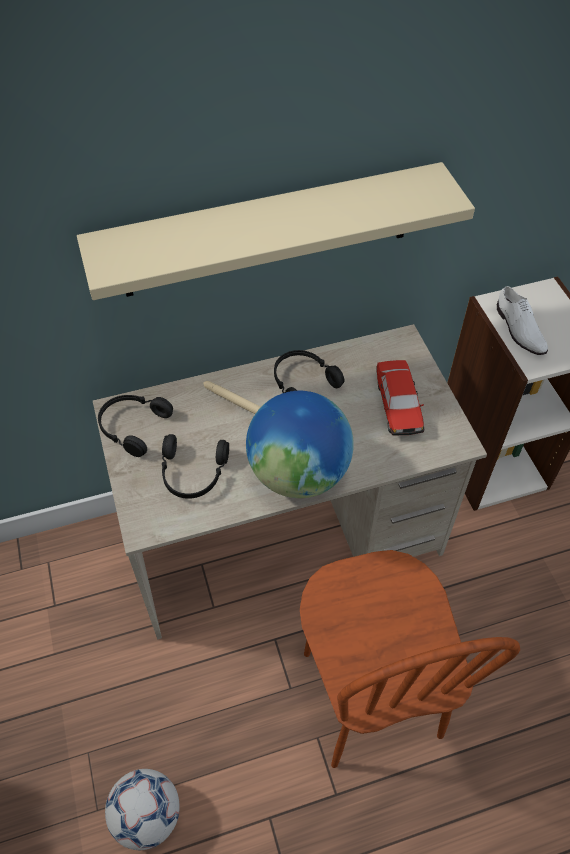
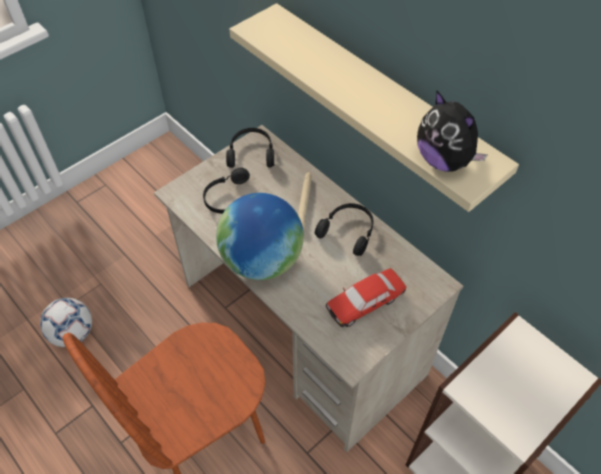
camera: 65 degrees right, 0 degrees up
white shoe [497,286,548,355] -> none
none -> plush toy [417,91,488,172]

